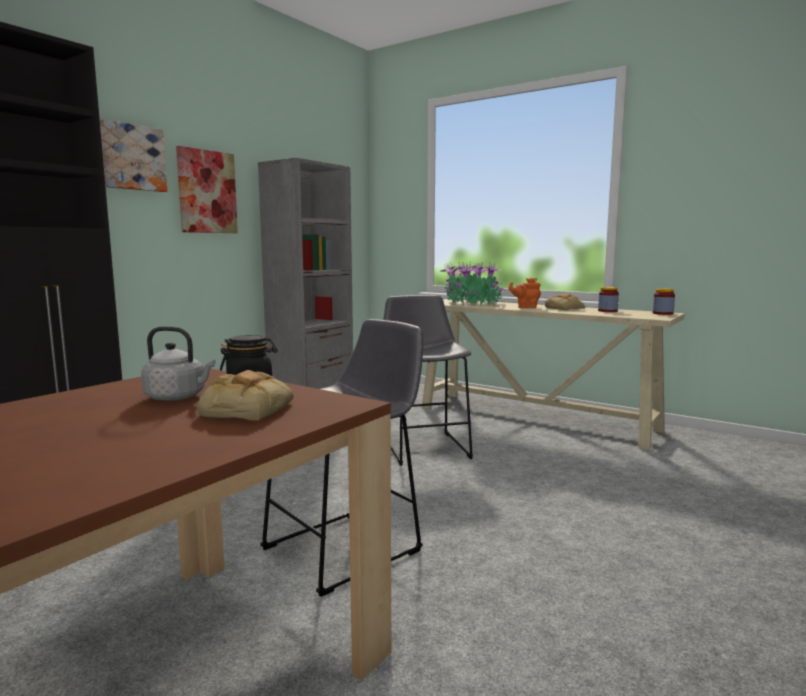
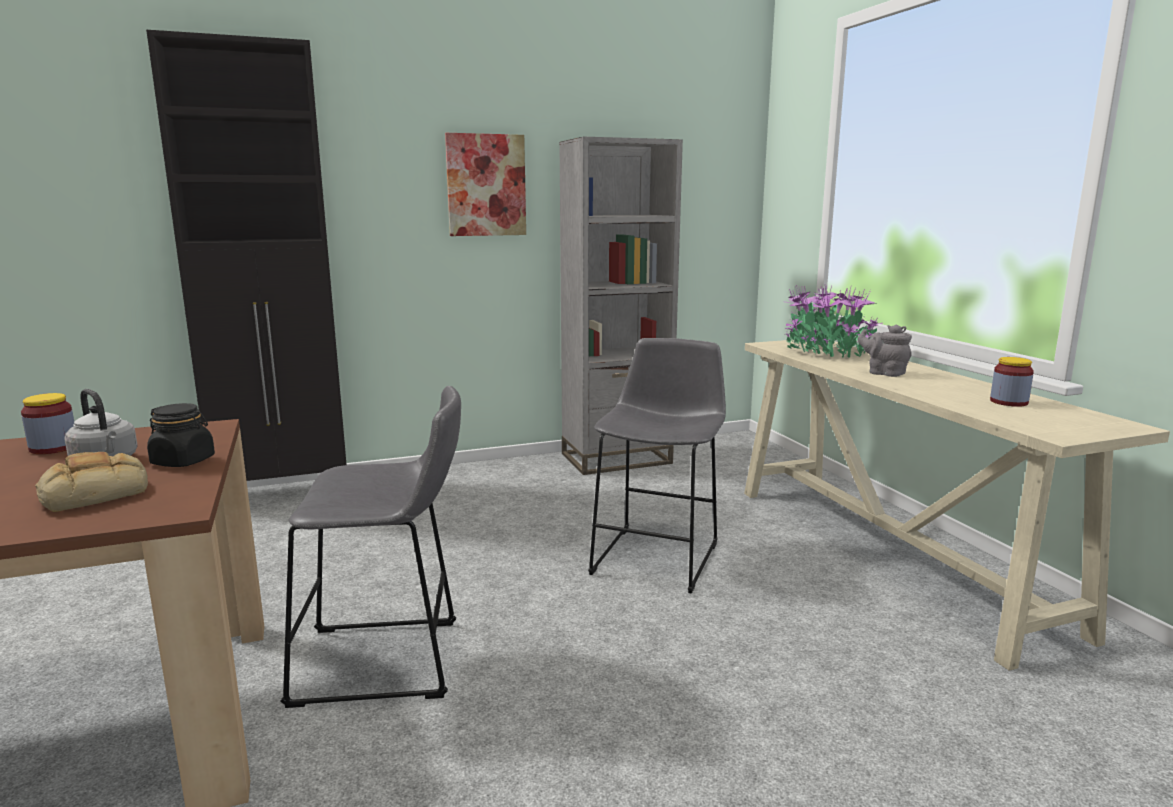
camera: 35 degrees right, 5 degrees up
picture [100,119,167,192] -> none
orange teapot [509,278,541,308] -> grey teapot [858,325,912,377]
bread [545,293,585,310] -> none
jar [653,288,675,315] -> jar moved to [21,393,74,454]

